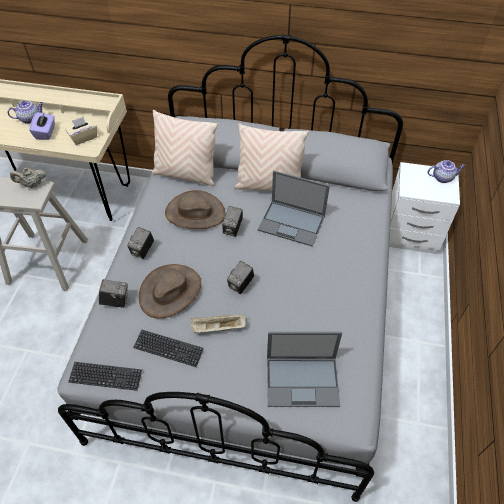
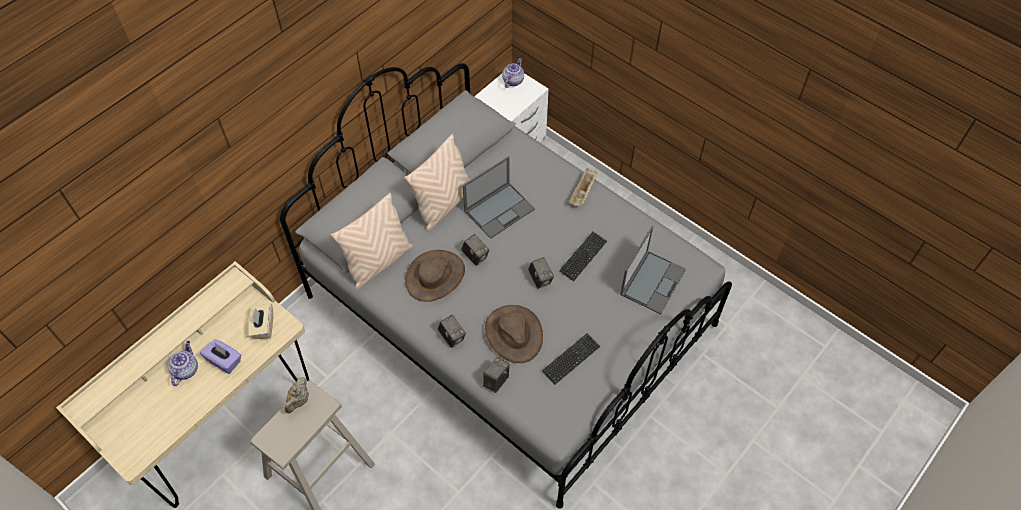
camera: 60 degrees left, 5 degrees up
keyboard [68,362,142,391] -> keyboard moved to [559,232,607,281]
beige tray [191,314,246,333] -> beige tray moved to [569,169,597,206]

